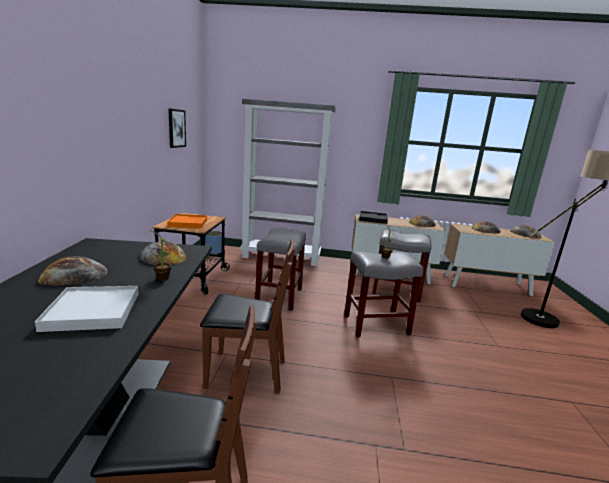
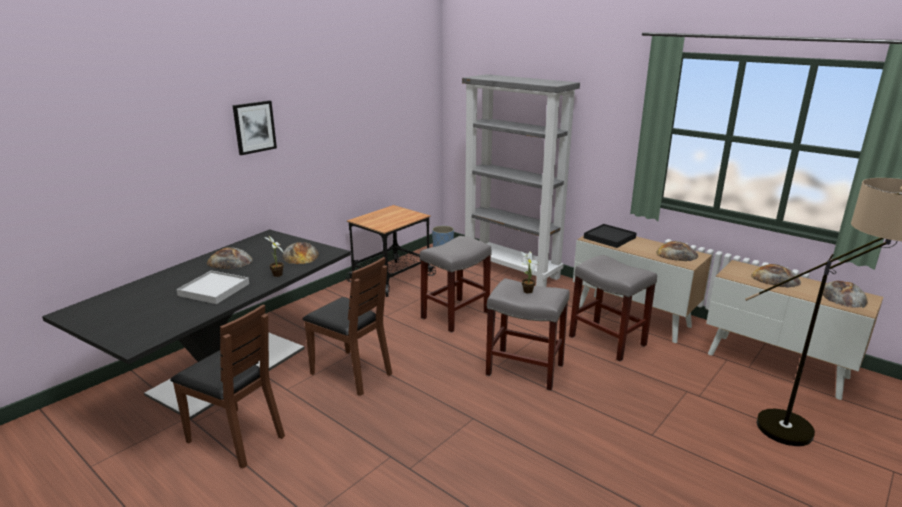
camera: 35 degrees right, 5 degrees up
orange tray [167,214,207,228] -> none
picture [168,108,186,148] -> picture moved to [232,100,277,155]

